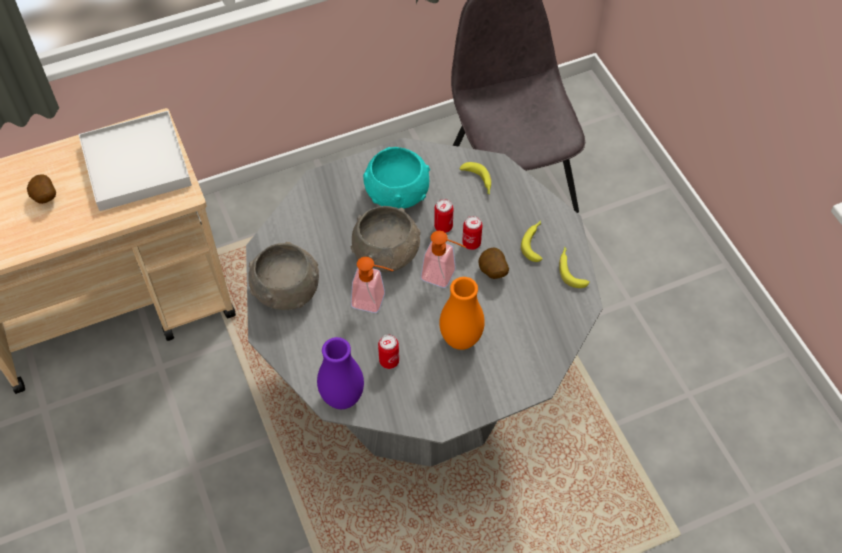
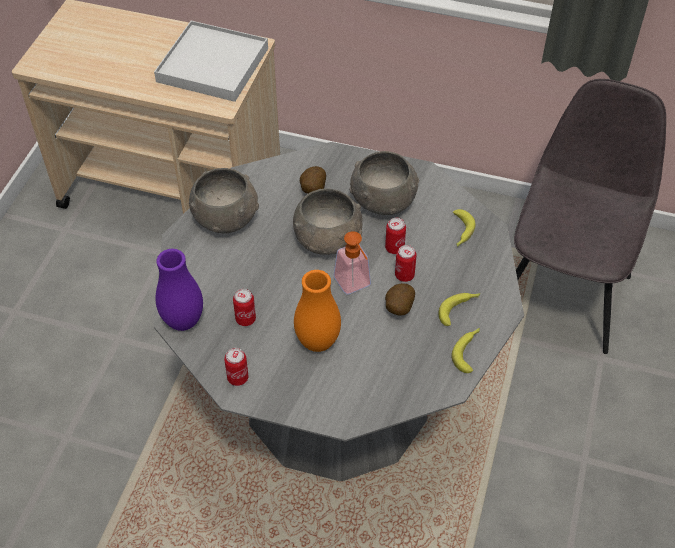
camera: 40 degrees right, 5 degrees down
potato [27,174,56,204] -> potato moved to [300,166,326,194]
soap dispenser [351,257,394,313] -> none
turquoise bowl [363,147,430,209] -> grey bowl [349,151,419,215]
none -> can [224,348,248,386]

